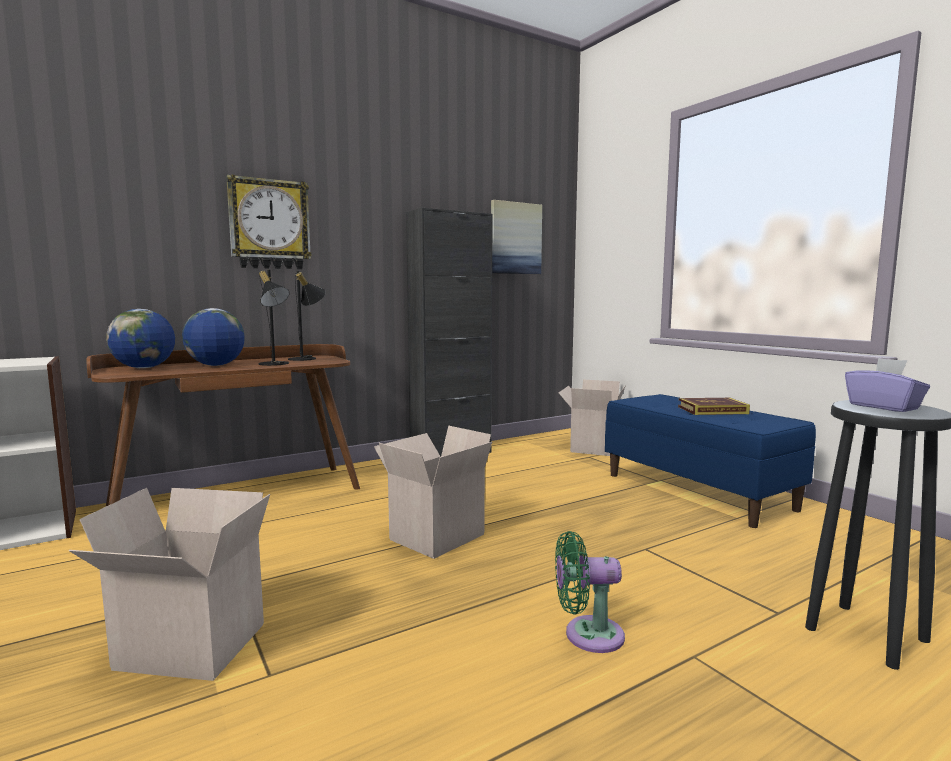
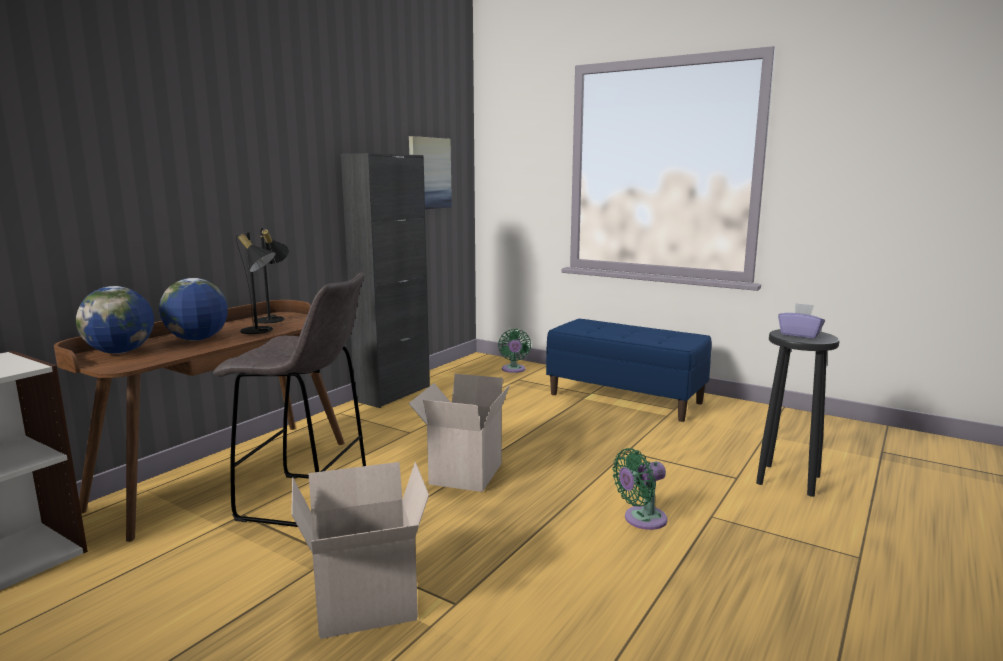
camera: 25 degrees left, 5 degrees up
wall clock [226,174,312,269] -> none
cardboard box [559,380,626,456] -> green fan [498,329,531,373]
book [678,398,750,415] -> none
none -> grey stool [213,272,366,527]

